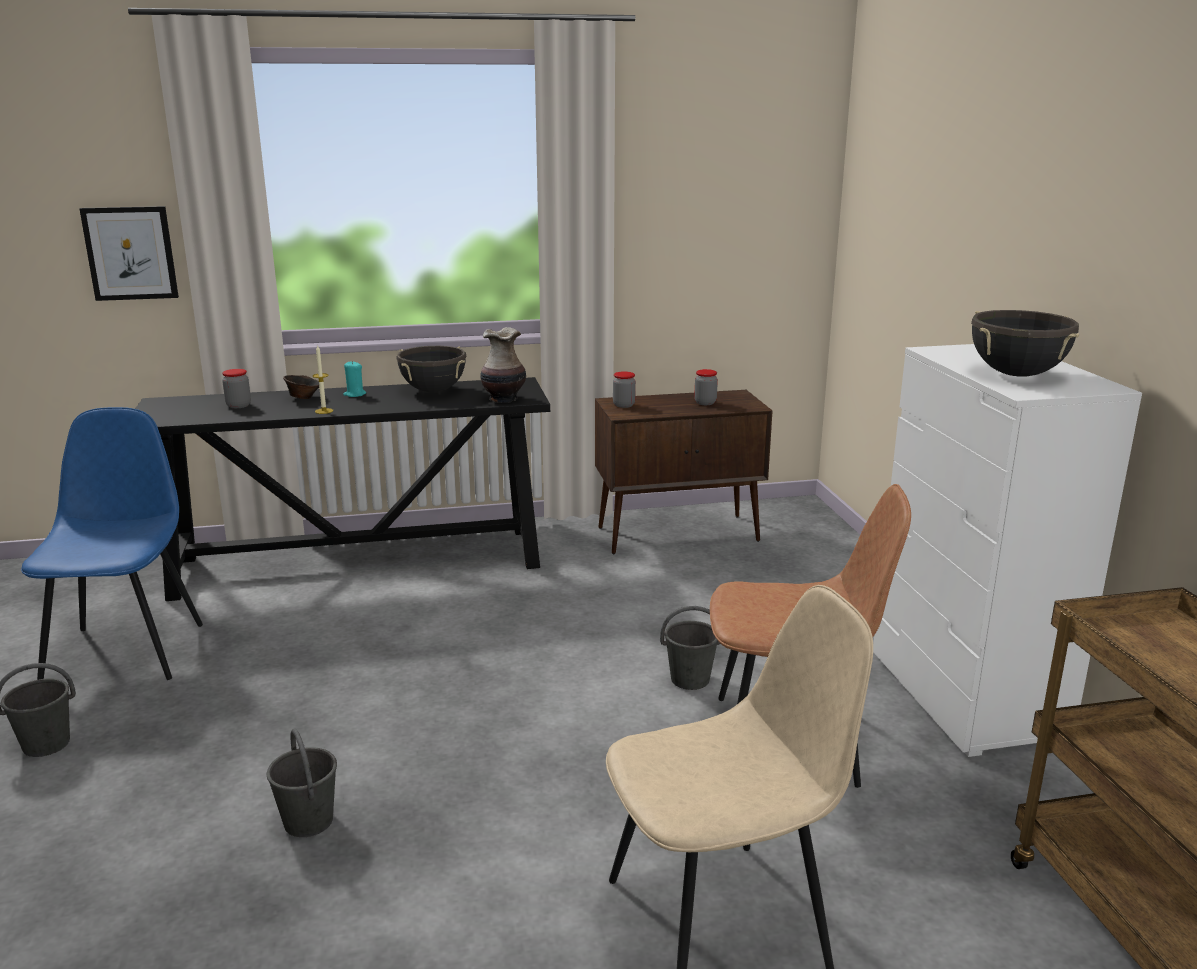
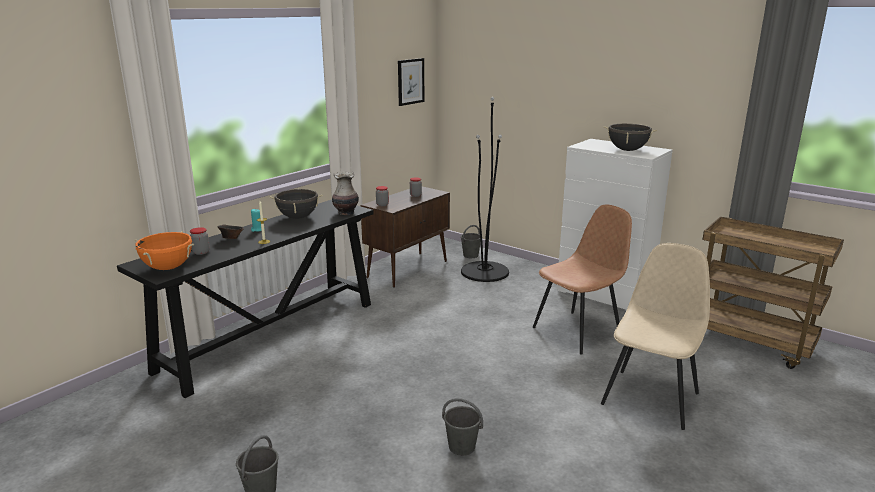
camera: 40 degrees left, 0 degrees up
blue chair [21,407,203,680] -> none
picture [79,206,179,301] -> picture moved to [398,58,424,106]
grey bucket [660,606,720,690] -> grey bucket moved to [461,225,481,258]
none -> orange cooking pot [134,231,194,270]
none -> black floor lamp [461,97,509,282]

